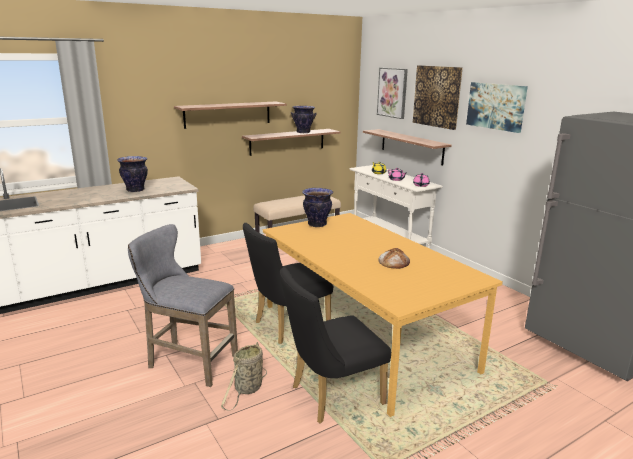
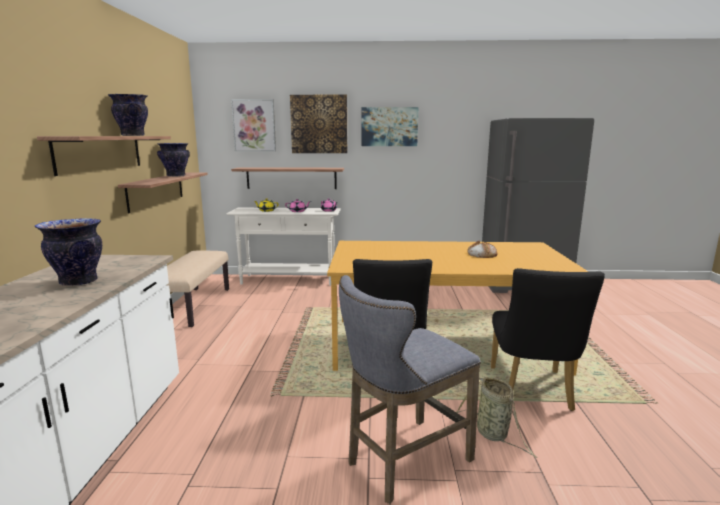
camera: 55 degrees left, 5 degrees down
vase [302,188,333,227] -> vase moved to [108,94,148,136]

